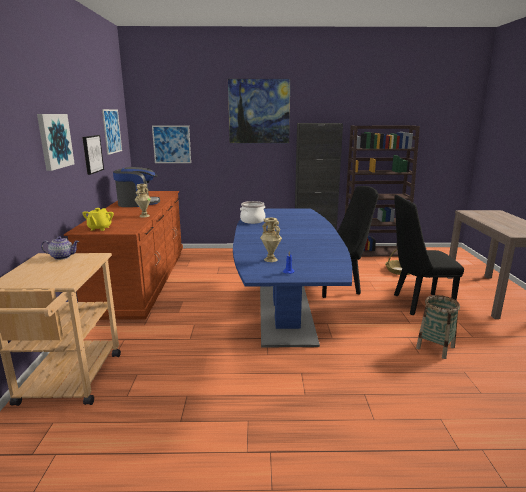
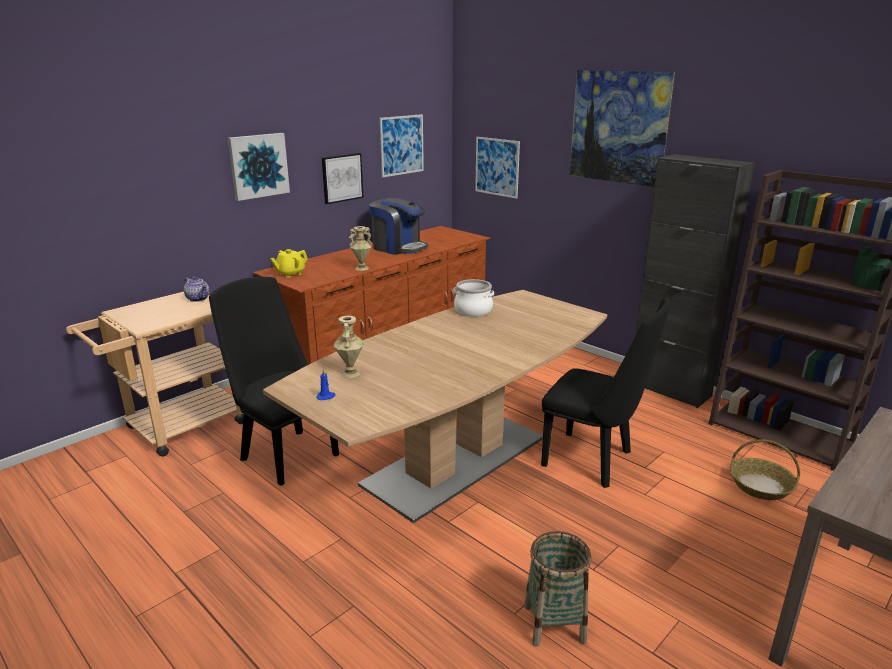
camera: 45 degrees right, 5 degrees up
blue dining table [233,208,352,348] -> brown dining table [263,290,607,523]
black chair [394,195,464,315] -> black chair moved to [209,277,339,486]

